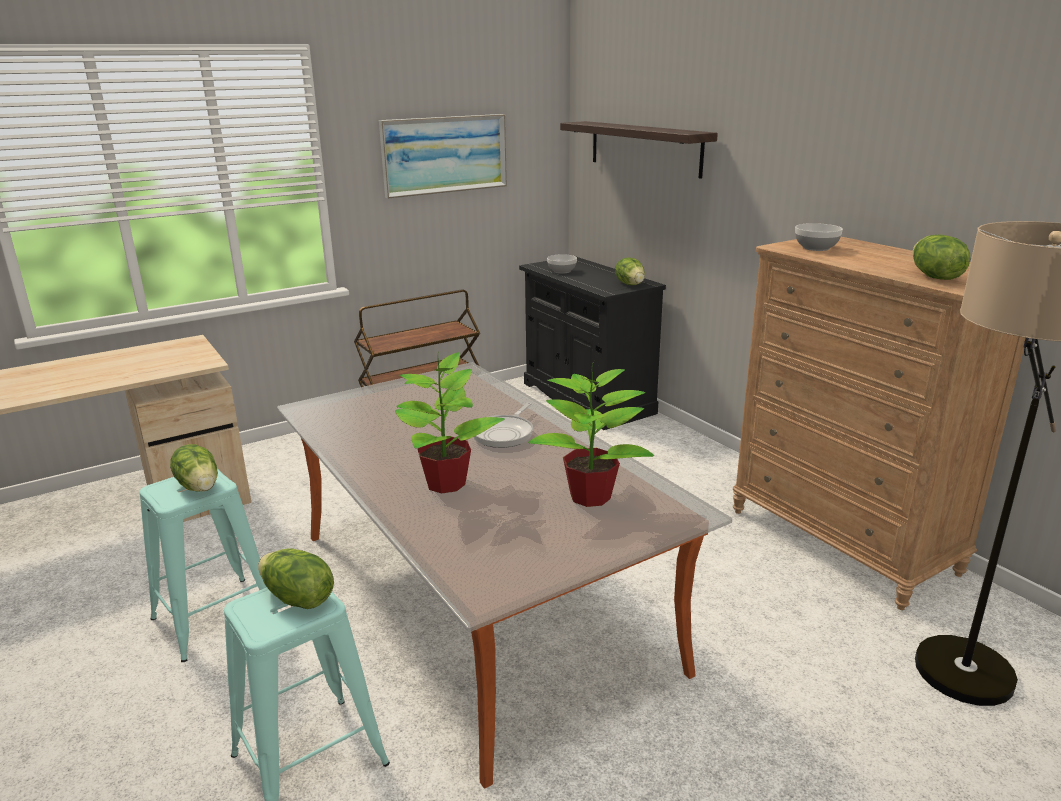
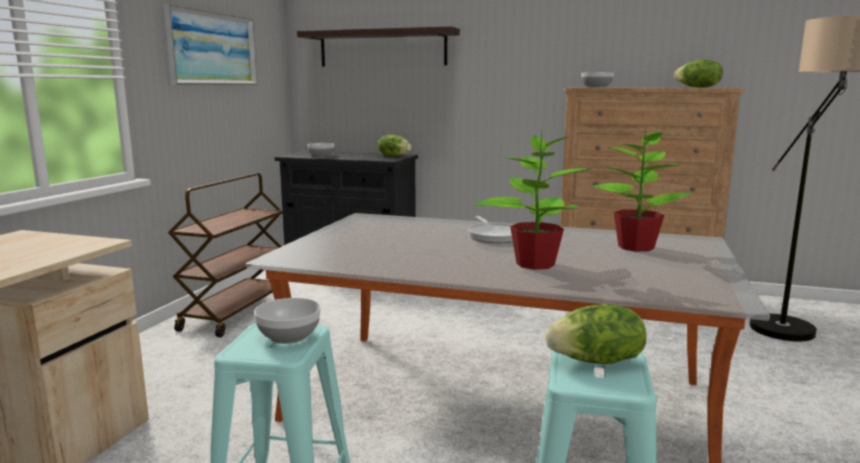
camera: 40 degrees left, 10 degrees down
lettuce [170,444,218,492] -> bowl [254,298,321,344]

